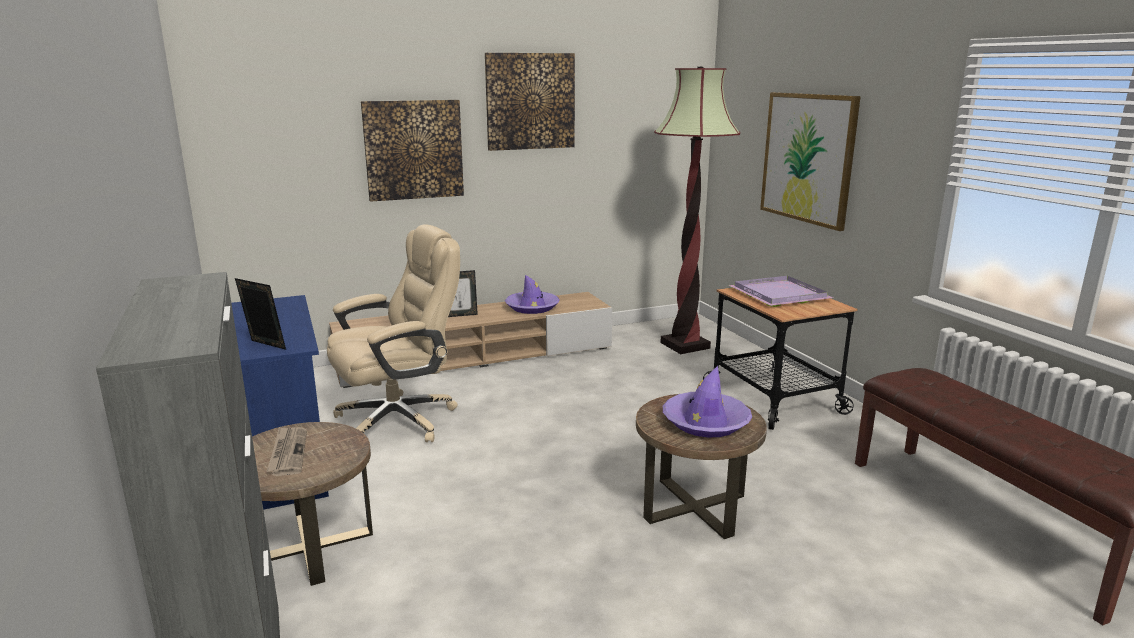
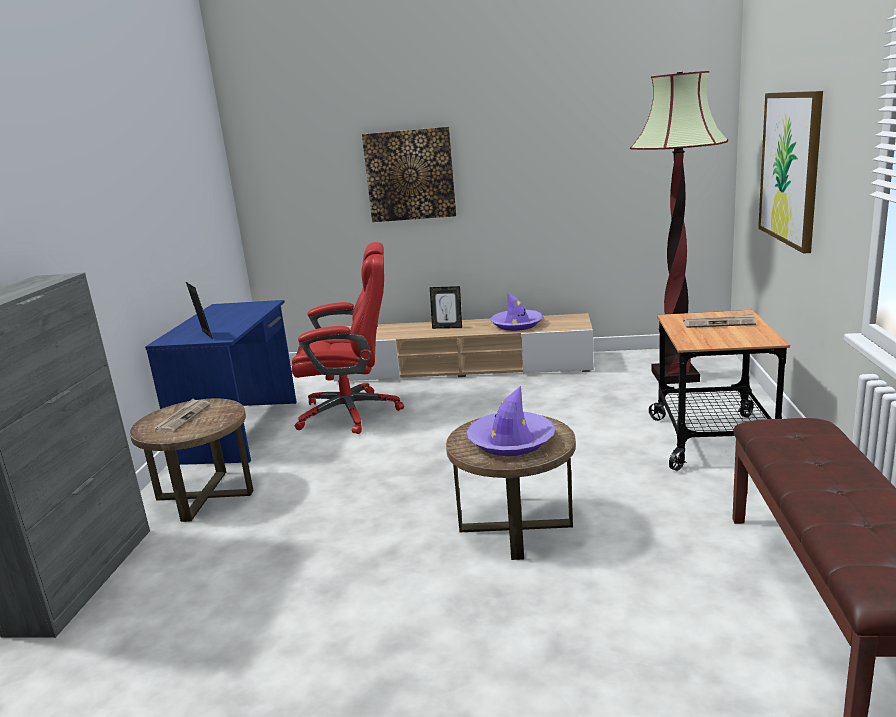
camera: 30 degrees right, 0 degrees up
beige office chair [327,224,460,442] -> red office chair [292,242,404,434]
picture [485,53,575,151] -> none
purple tray [728,276,833,307] -> newspaper [683,313,756,328]

